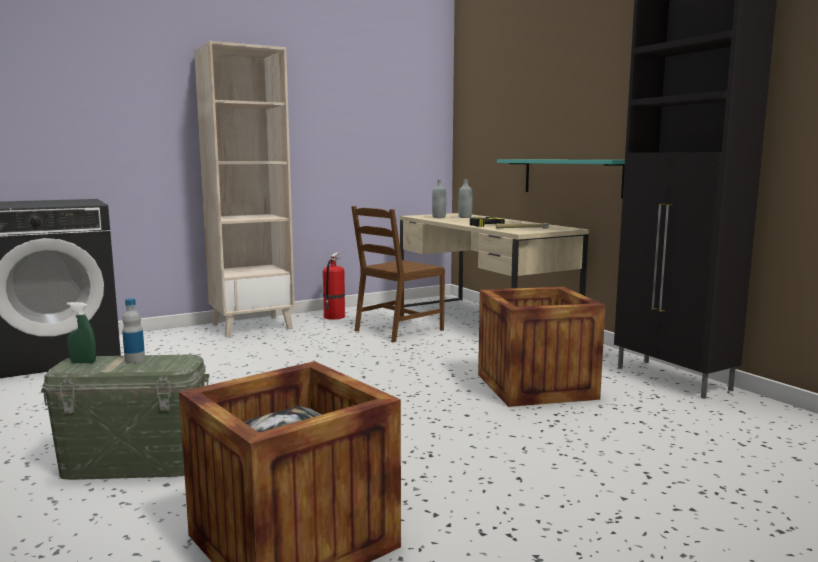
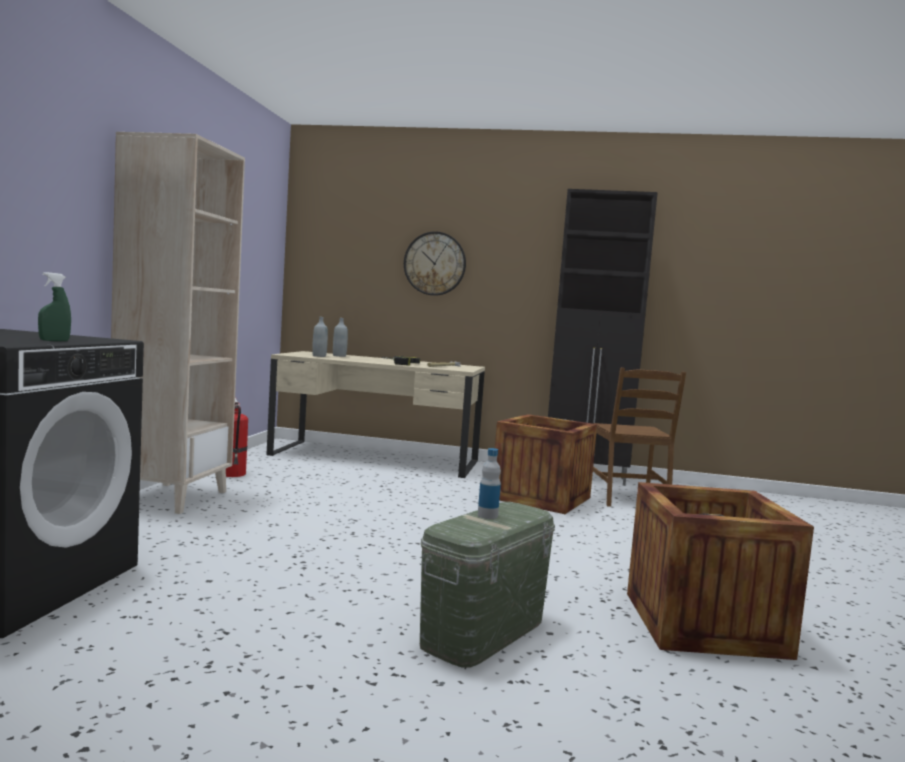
camera: 50 degrees left, 5 degrees down
green spray bottle [67,302,96,363] -> green spray bottle moved to [38,272,71,341]
brown chair [351,206,445,343] -> brown chair moved to [593,368,686,507]
turquoise shelf [497,159,625,199] -> none
none -> wall clock [404,231,466,296]

